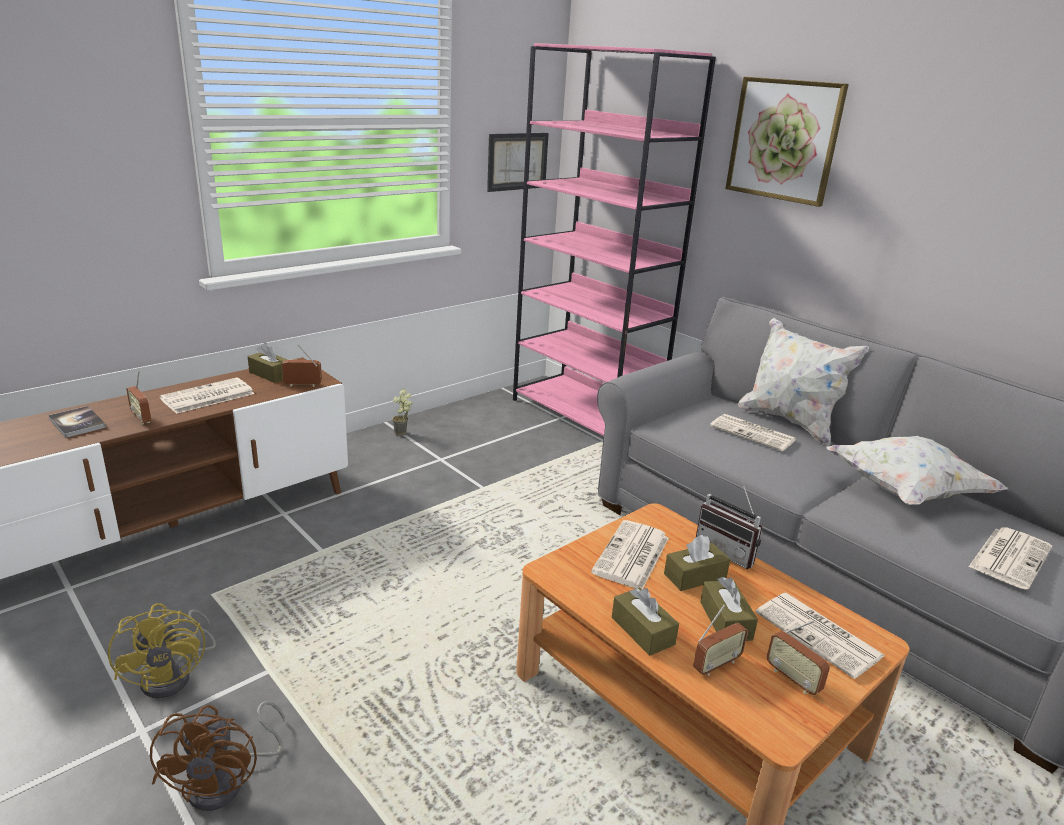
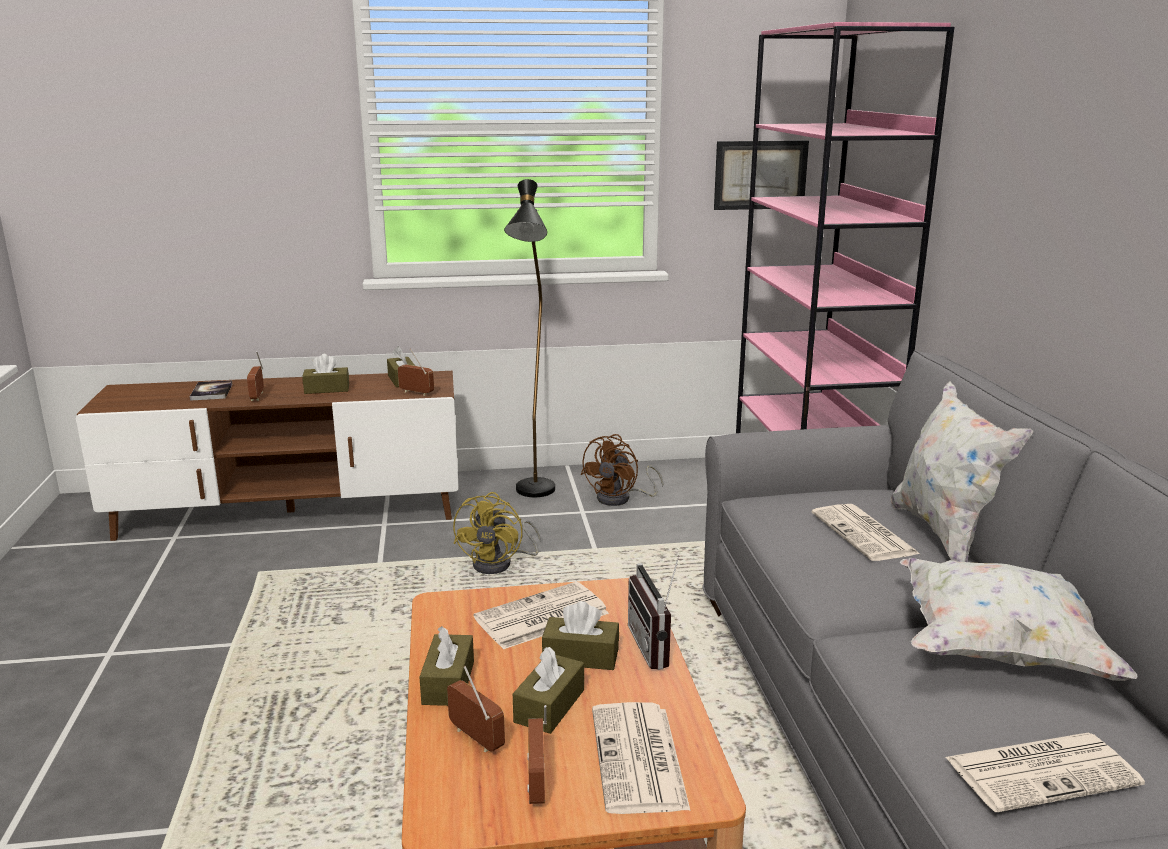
camera: 35 degrees right, 5 degrees down
yellow fan [108,603,216,698] -> yellow fan moved to [453,492,541,574]
brown fan [150,701,285,811] -> brown fan moved to [580,434,664,506]
newspaper [160,378,254,414] -> brown tissue box [302,354,349,394]
potted plant [392,389,412,436] -> none
radio [693,604,748,676] -> radio turned 135 degrees counterclockwise [447,666,505,752]
picture [725,77,849,207] -> none
none -> black floor lamp [504,179,555,497]

